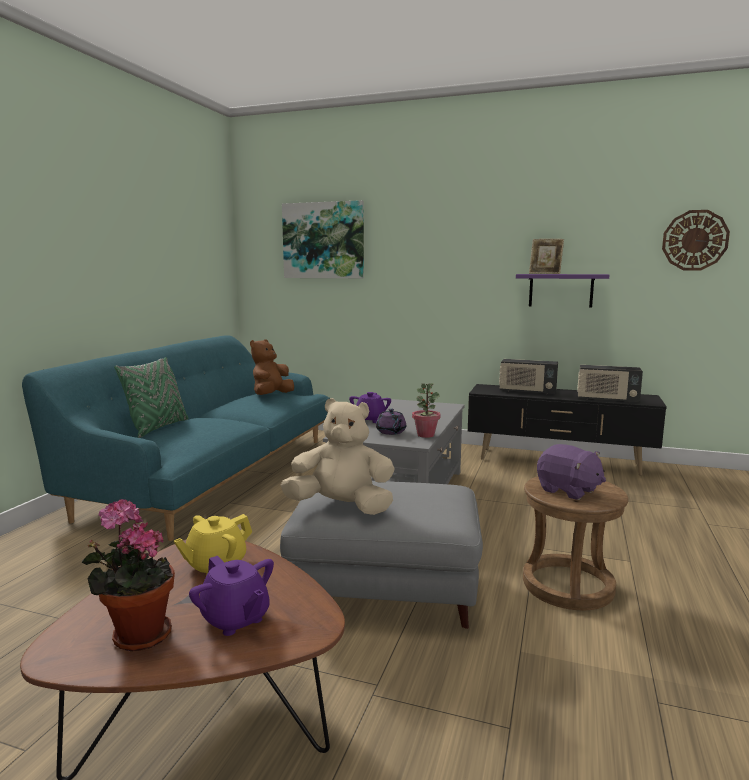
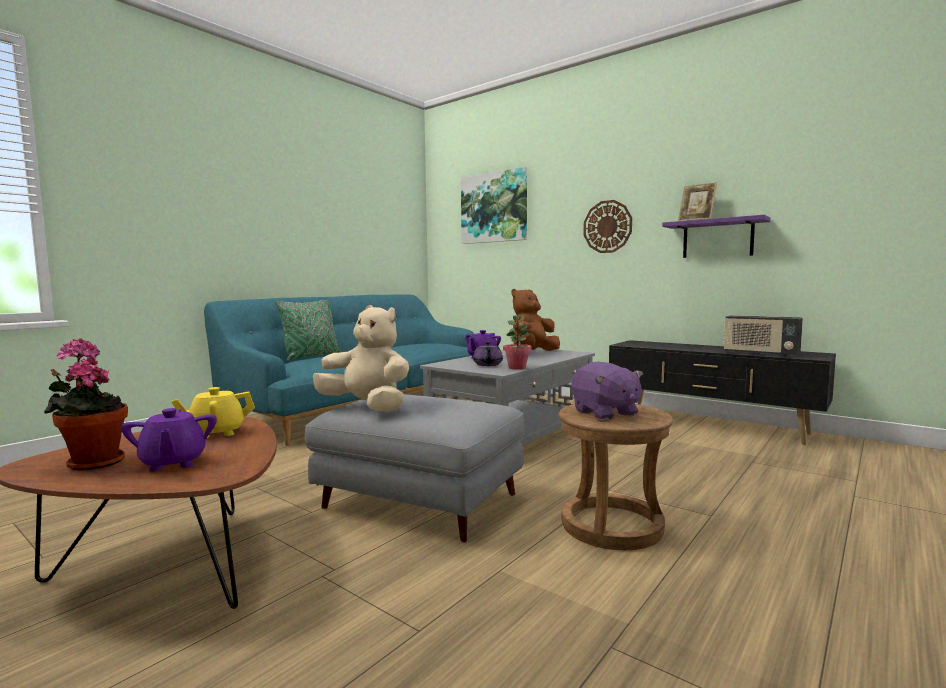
camera: 20 degrees right, 5 degrees down
brown plush toy [250,339,294,395] -> brown plush toy moved to [512,289,560,351]
radio [499,359,558,395] -> none
wall clock [662,210,730,271] -> wall clock moved to [583,200,632,253]

